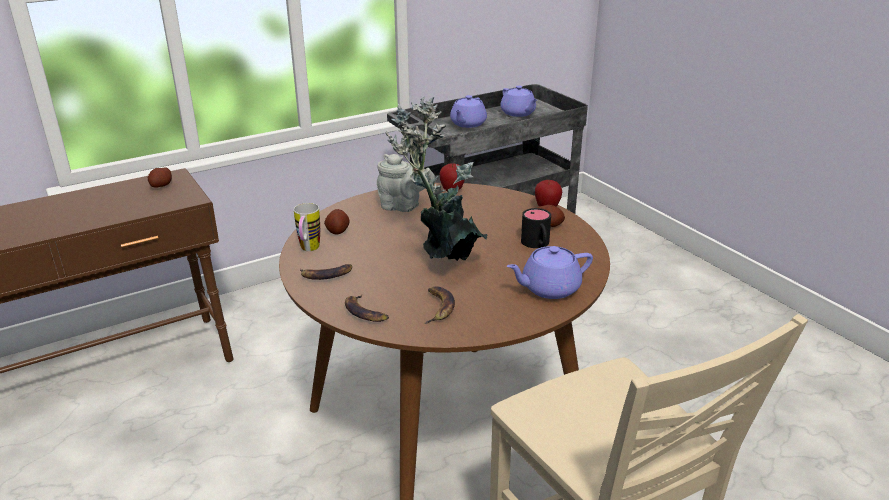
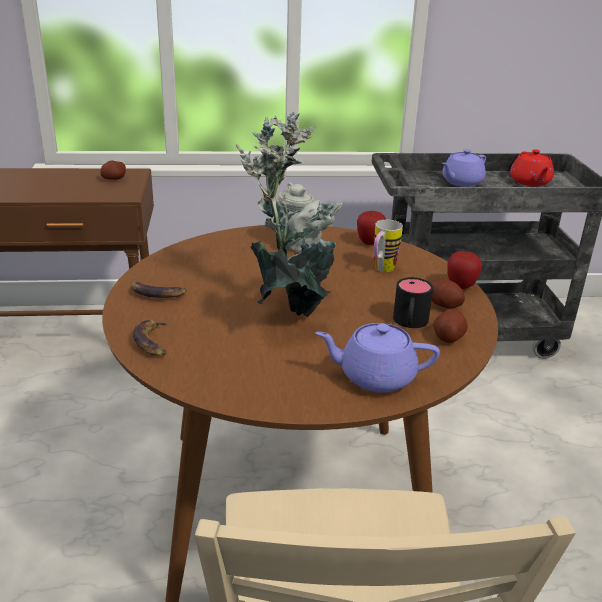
camera: 25 degrees right, 0 degrees up
mug [294,203,320,251] -> mug moved to [374,220,403,272]
potato [324,209,349,234] -> potato moved to [433,309,468,343]
banana [424,286,455,324] -> none
purple teapot [500,85,537,117] -> red teapot [510,149,554,186]

